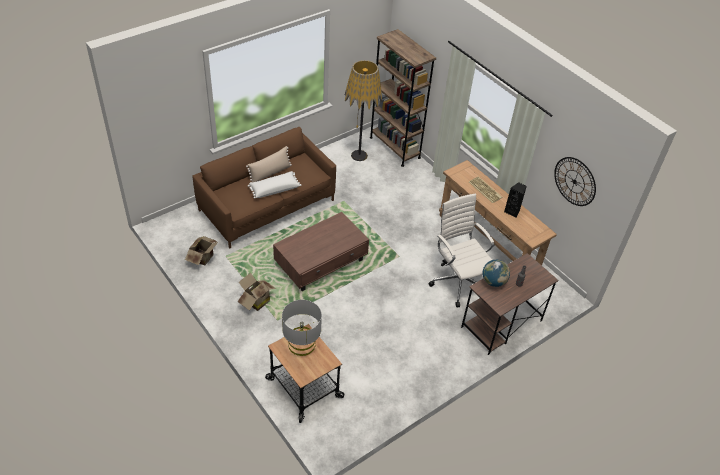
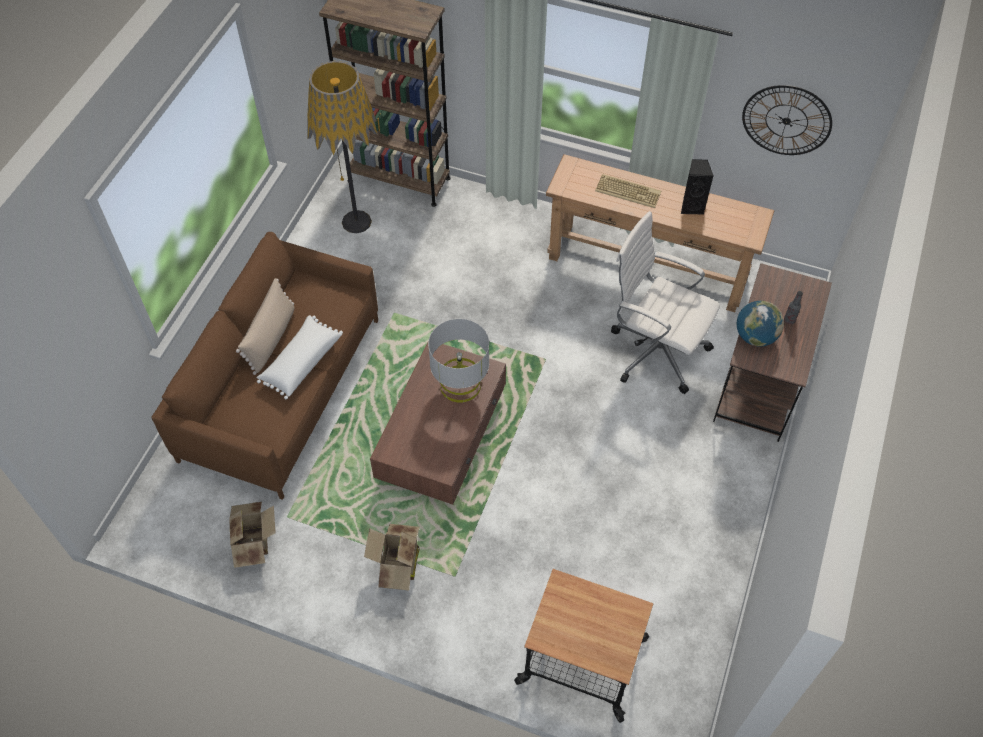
camera: 30 degrees left, 10 degrees up
grey table lamp [282,300,322,356] -> grey table lamp moved to [428,319,489,403]

